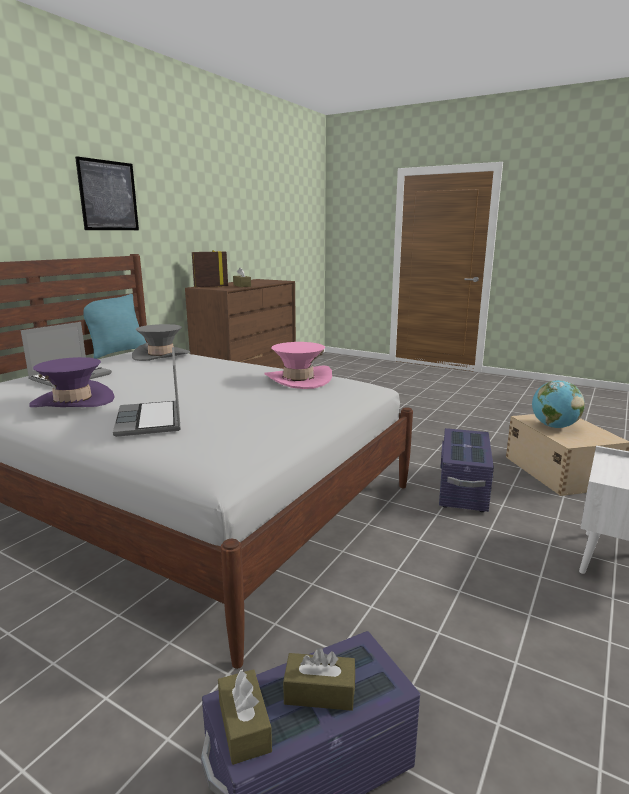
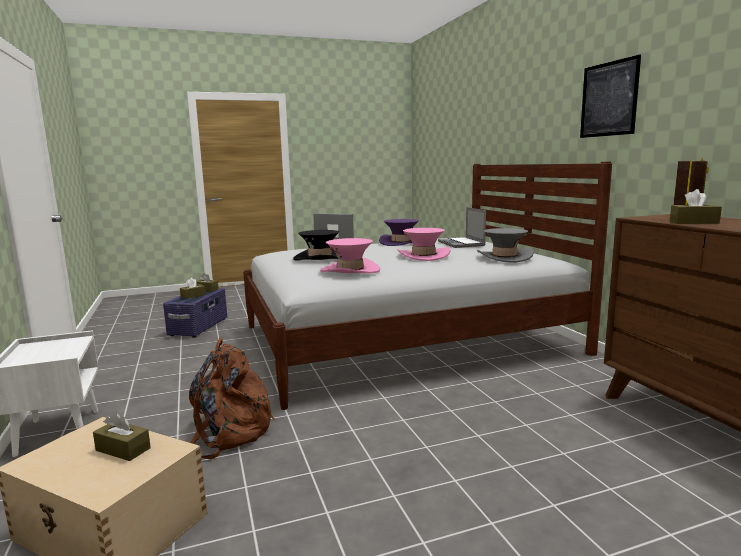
camera: 130 degrees right, 5 degrees down
turquoise pillow [77,294,147,359] -> none
purple storage box [439,428,494,512] -> brown backpack [189,337,275,459]
globe [532,380,585,428] -> brown tissue box [93,412,151,461]
none -> black hat [293,230,339,261]
none -> pink hat [398,228,451,261]

